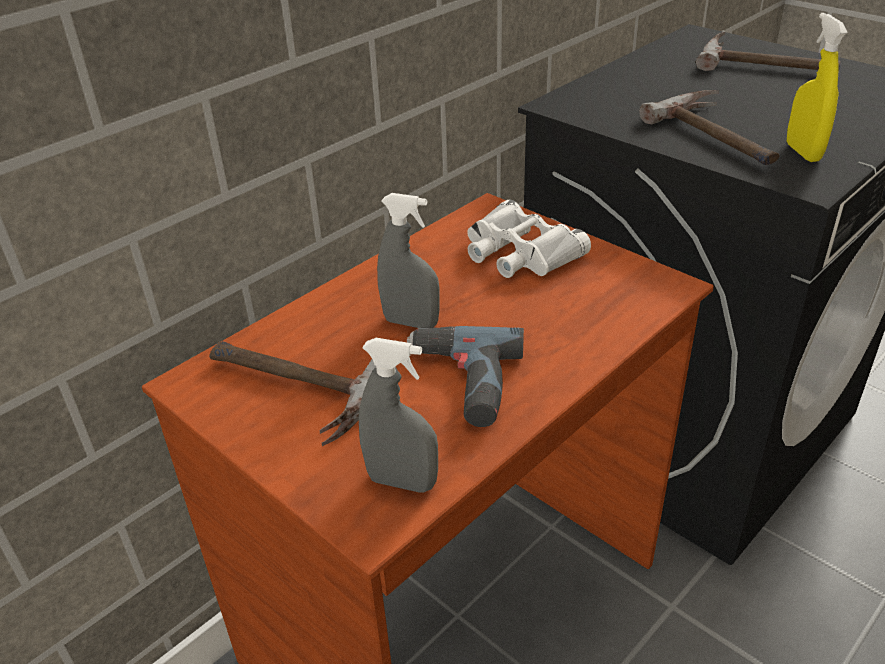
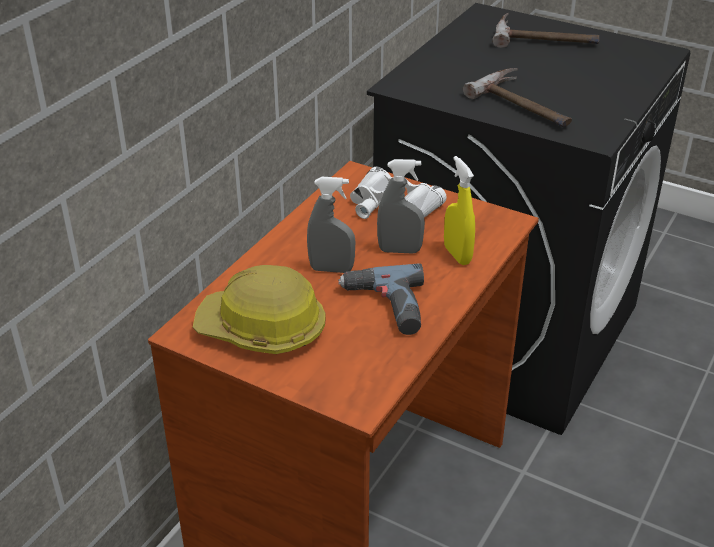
camera: 15 degrees left, 0 degrees up
hammer [209,341,397,446] -> hard hat [193,265,326,354]
grey spray bottle [359,338,438,492] -> grey spray bottle moved to [377,159,425,254]
yellow spray bottle [787,13,848,162] -> yellow spray bottle moved to [444,156,475,265]

